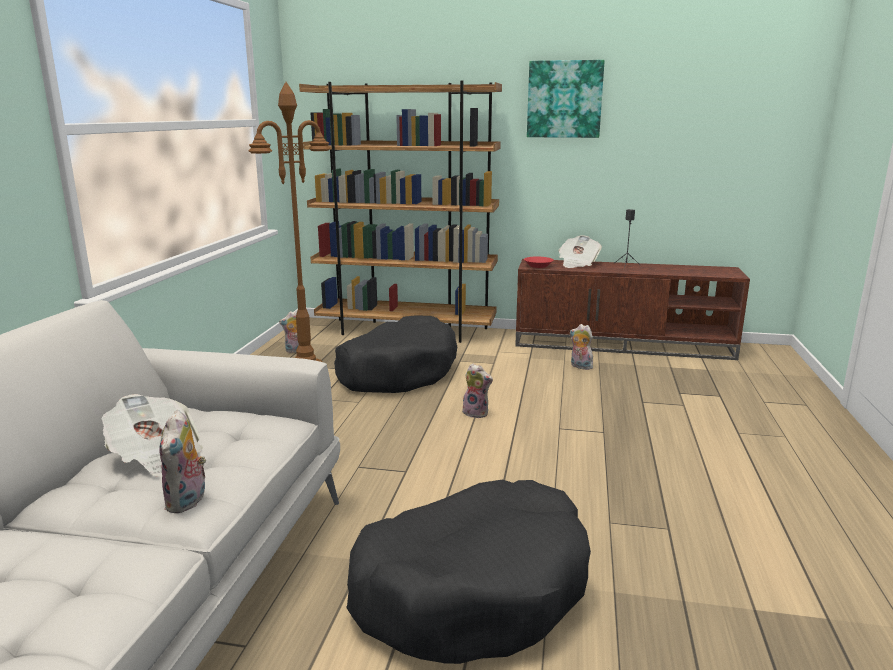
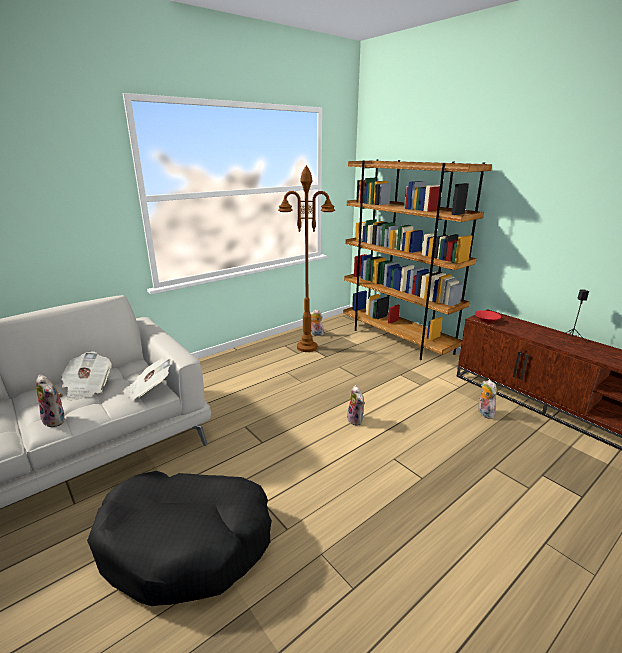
camera: 40 degrees right, 5 degrees up
plush toy [159,410,206,513] -> plush toy turned 90 degrees counterclockwise [36,374,65,427]
black dog bed [334,315,457,393] -> none
picture [527,60,605,138] -> none
newspaper [559,235,602,268] -> newspaper moved to [123,358,173,400]

